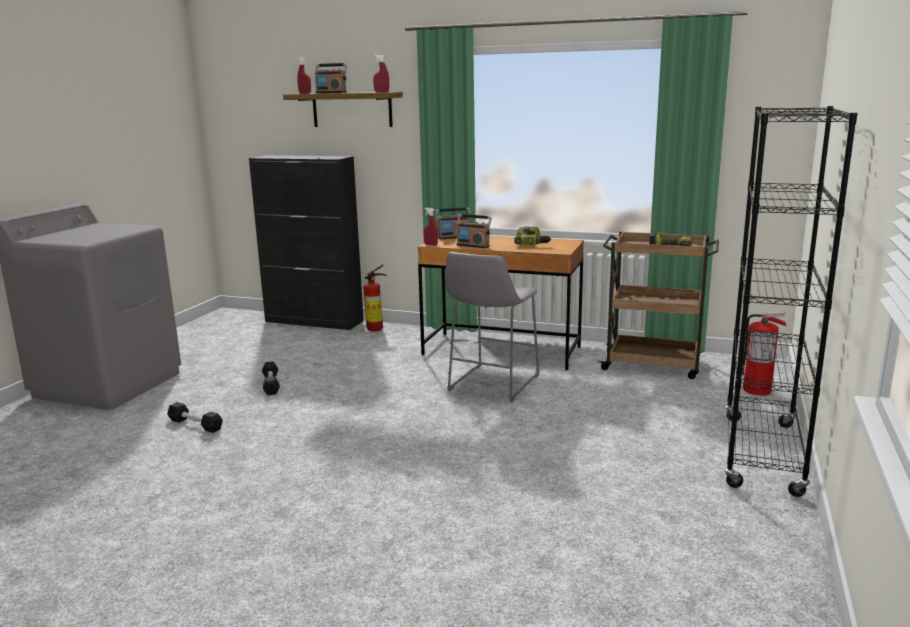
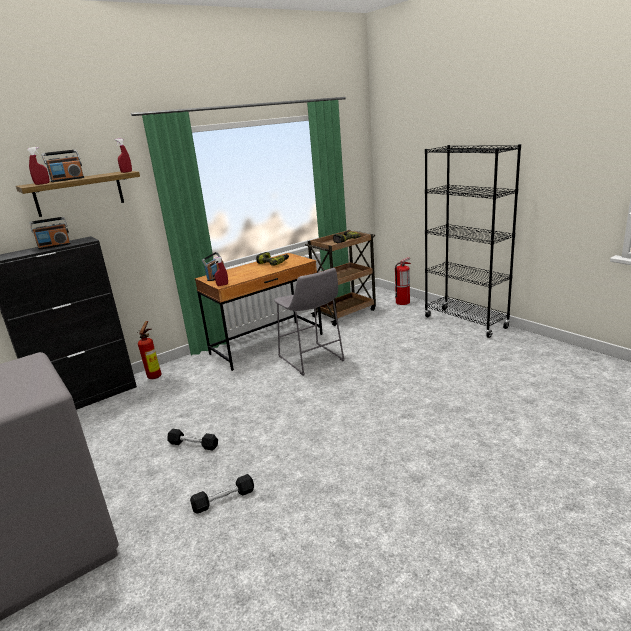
camera: 55 degrees left, 5 degrees up
radio [456,214,492,248] -> radio moved to [29,217,71,250]

